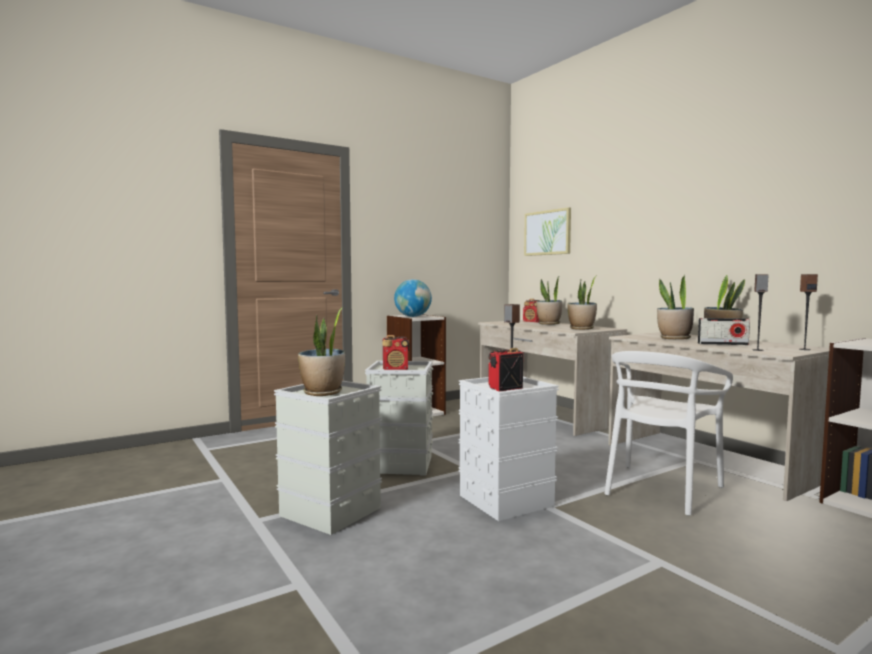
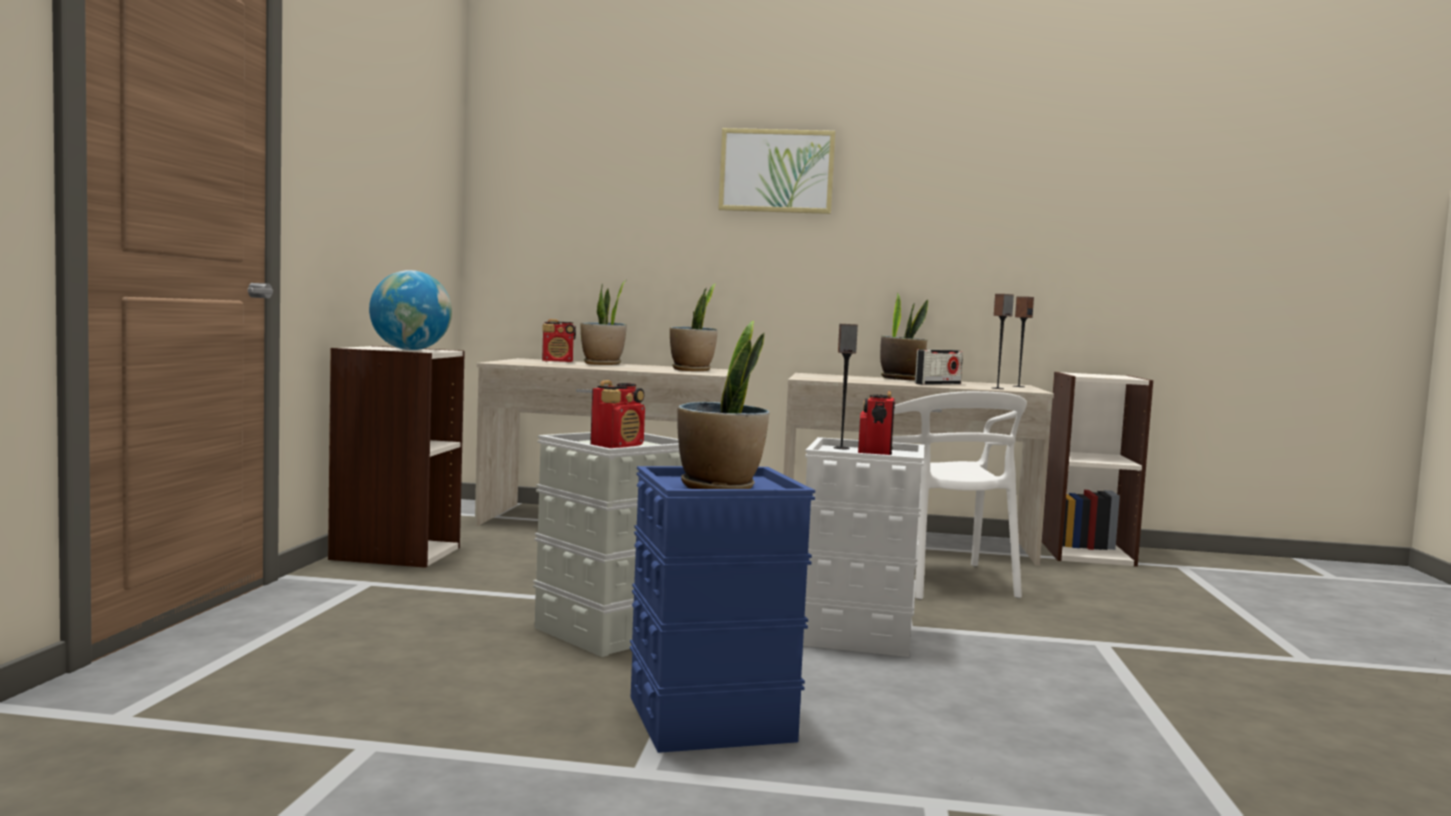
camera: 50 degrees left, 0 degrees up
grey storage box [274,381,382,535] -> blue storage box [630,466,815,753]
picture [524,207,571,256] -> picture moved to [718,128,835,214]
potted plant [657,275,694,340] -> none

